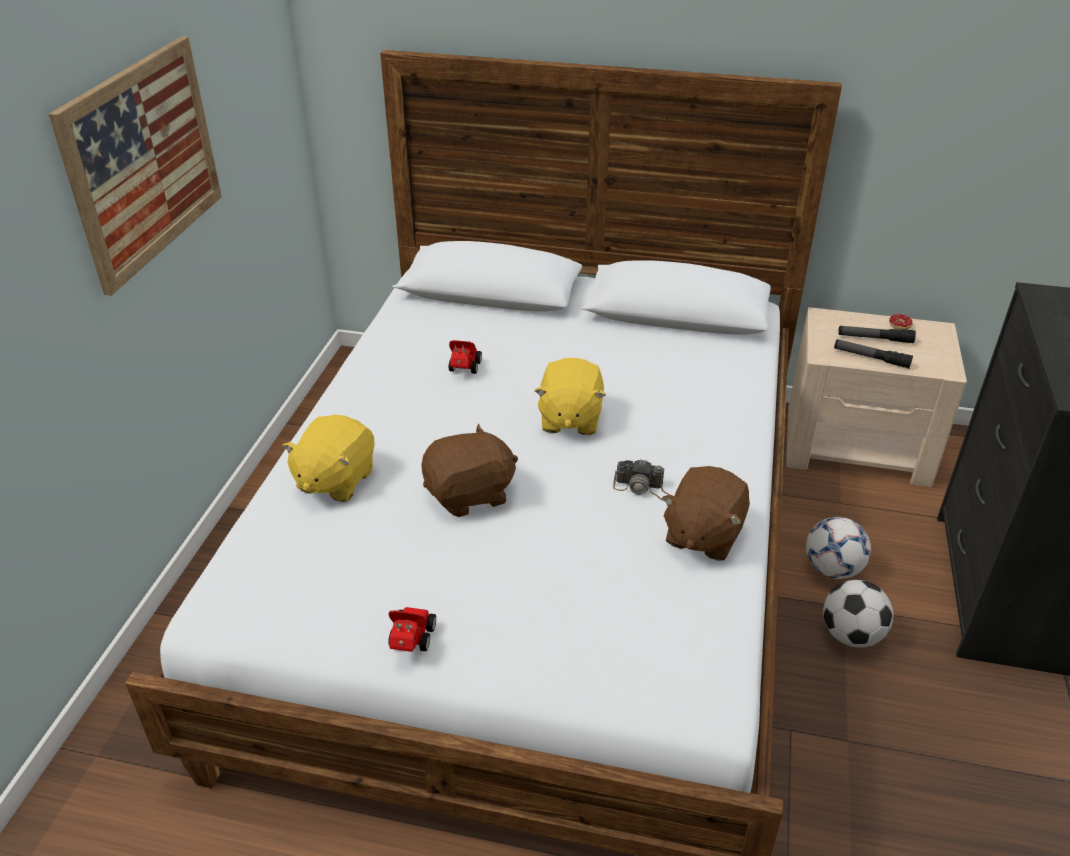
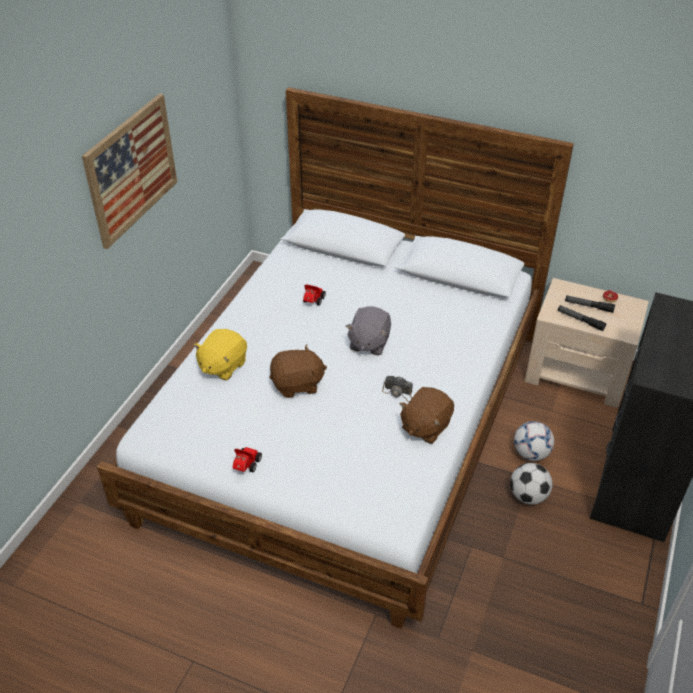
camera: 10 degrees right, 5 degrees up
yellow plush toy [534,358,606,435] -> grey plush toy [346,306,391,355]

